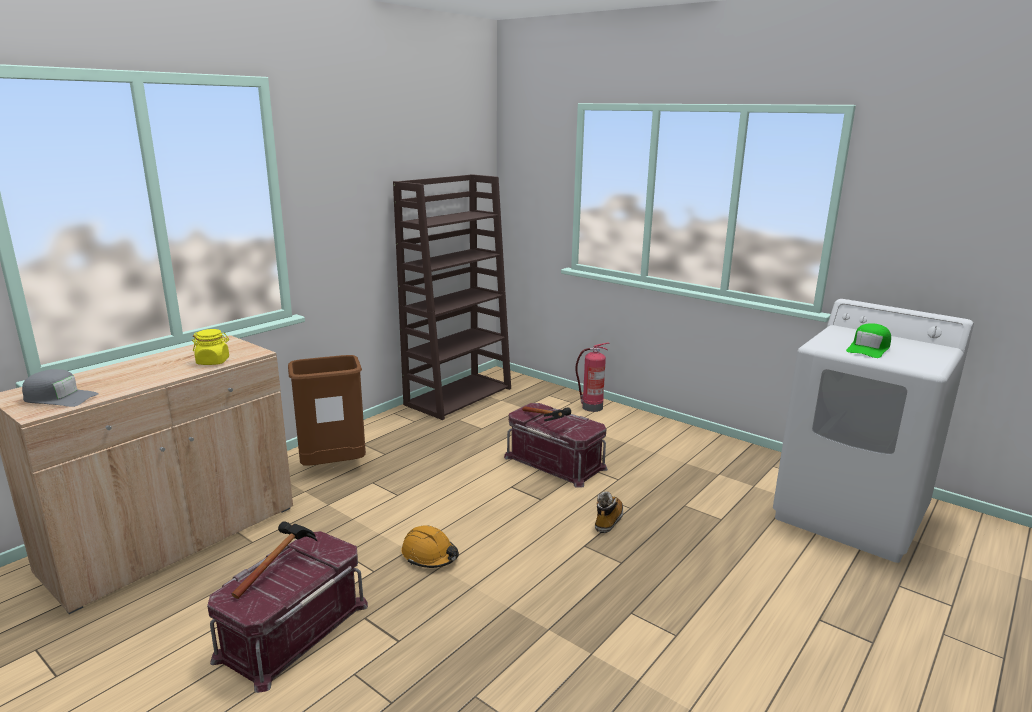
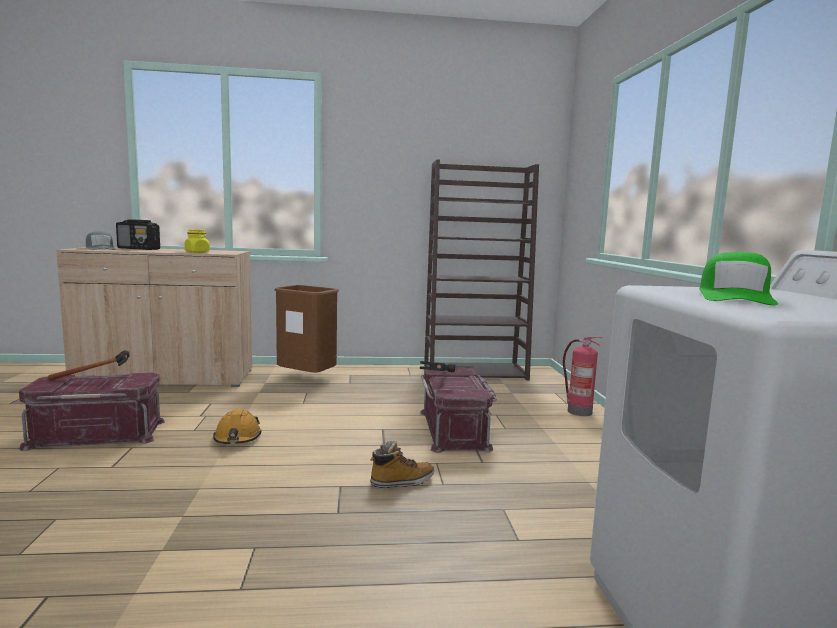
camera: 45 degrees right, 10 degrees down
green cap [846,323,891,358] -> green cap turned 60 degrees counterclockwise [699,252,778,305]
none -> radio [116,219,160,250]

